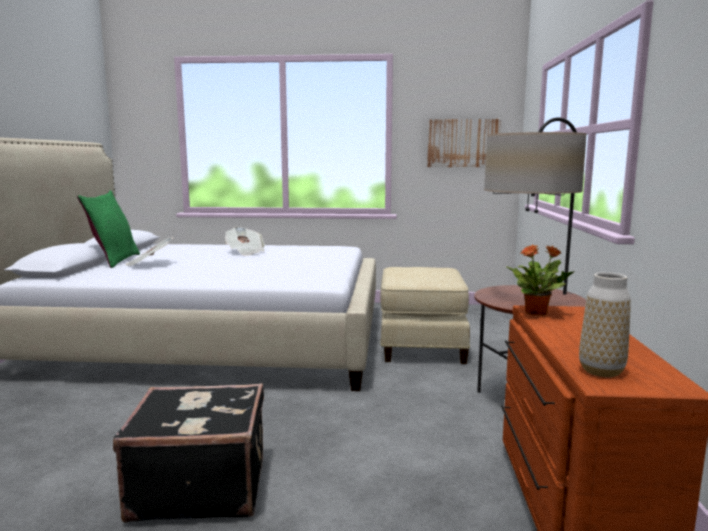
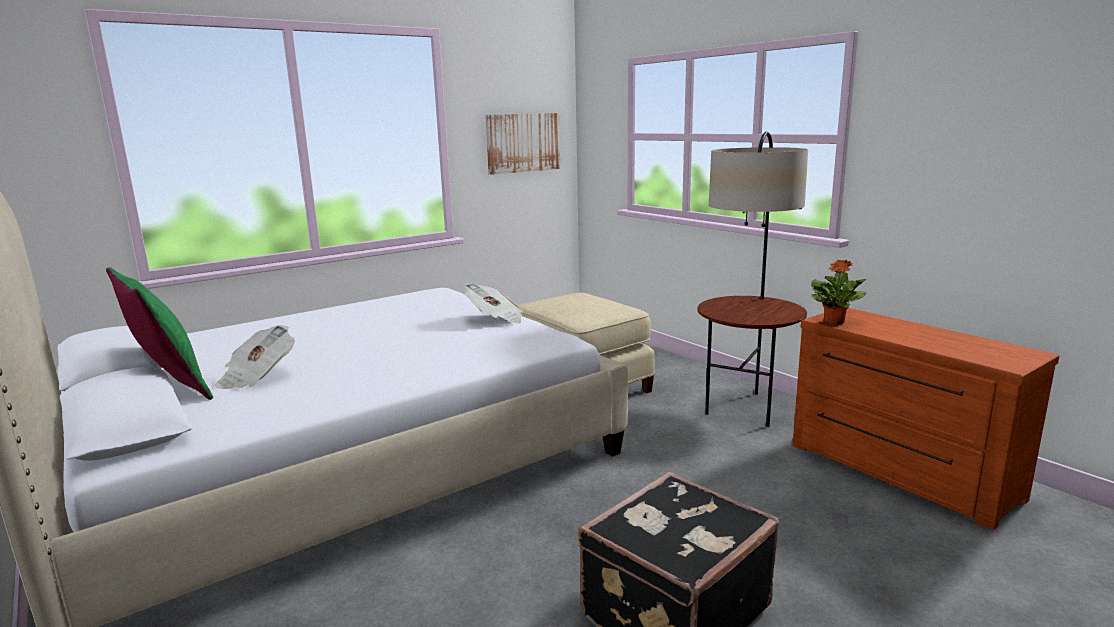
camera: 40 degrees left, 5 degrees up
newspaper [225,227,265,256] -> newspaper moved to [465,283,523,324]
vase [579,272,631,377] -> none

